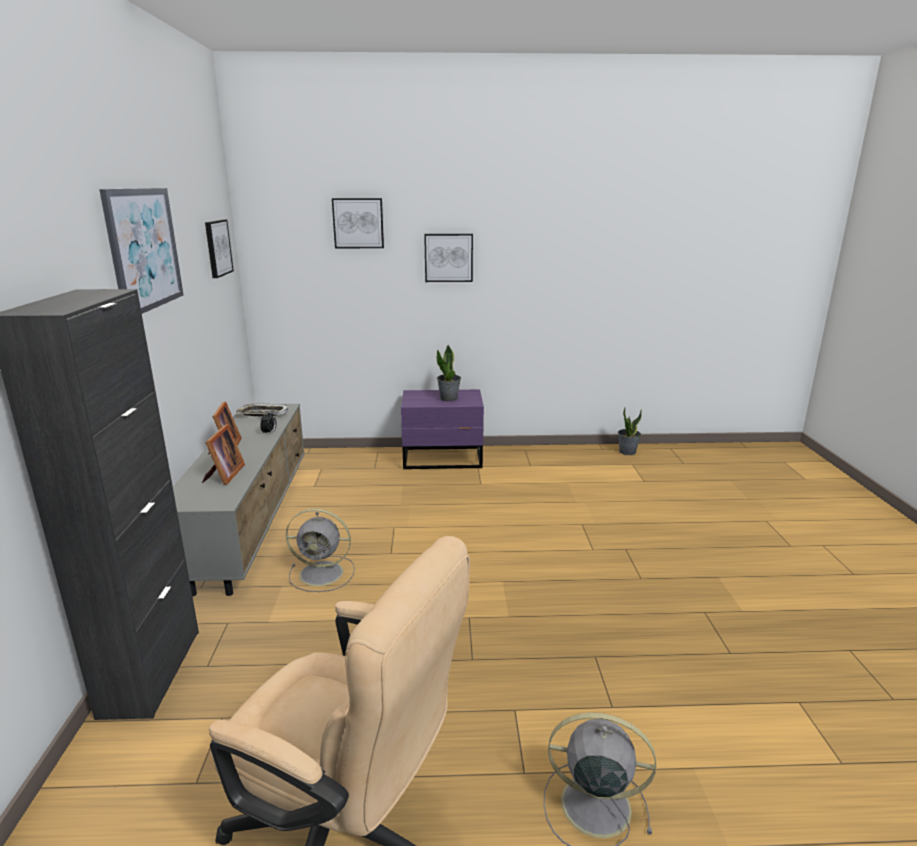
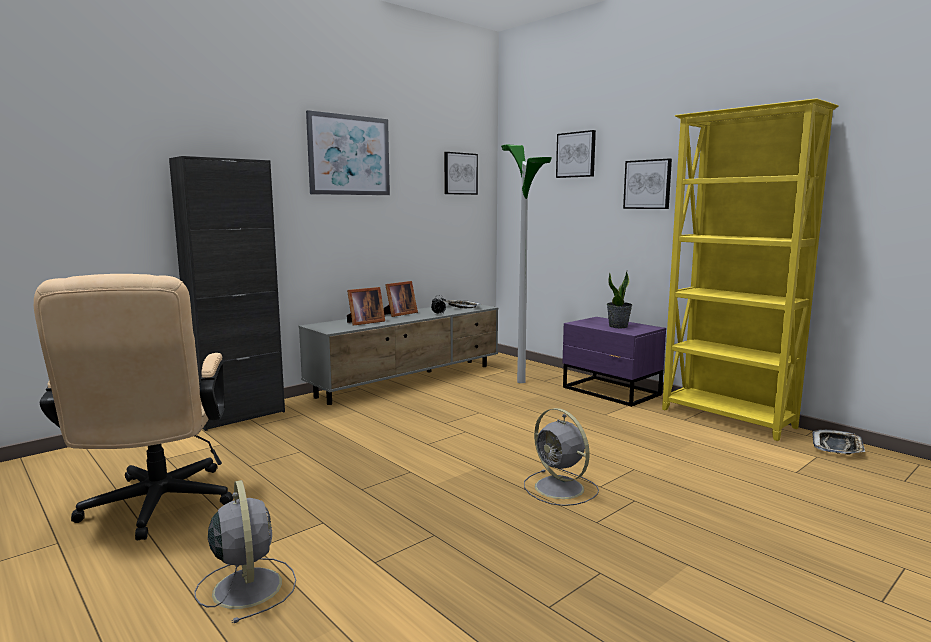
camera: 50 degrees right, 10 degrees down
grey fan [286,509,355,592] -> grey fan moved to [524,408,599,506]
potted plant [618,409,642,455] -> tray [812,430,865,454]
none -> floor lamp [501,144,552,383]
none -> yellow bookcase [662,98,839,441]

